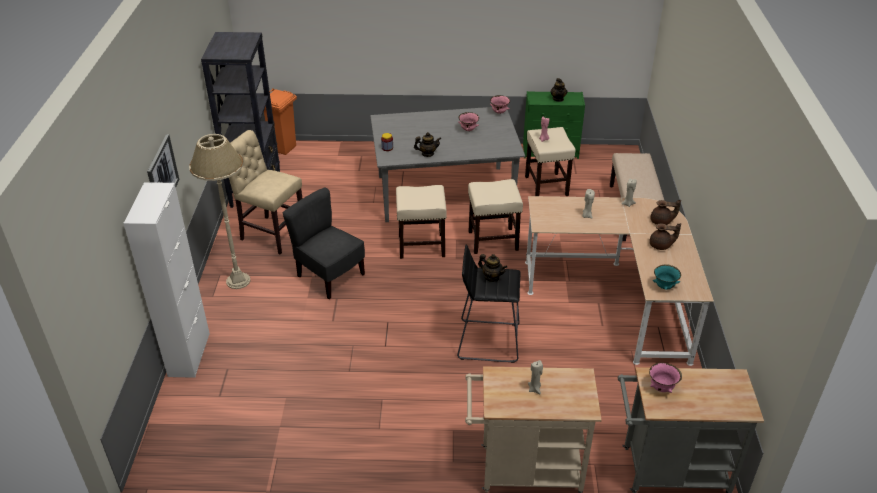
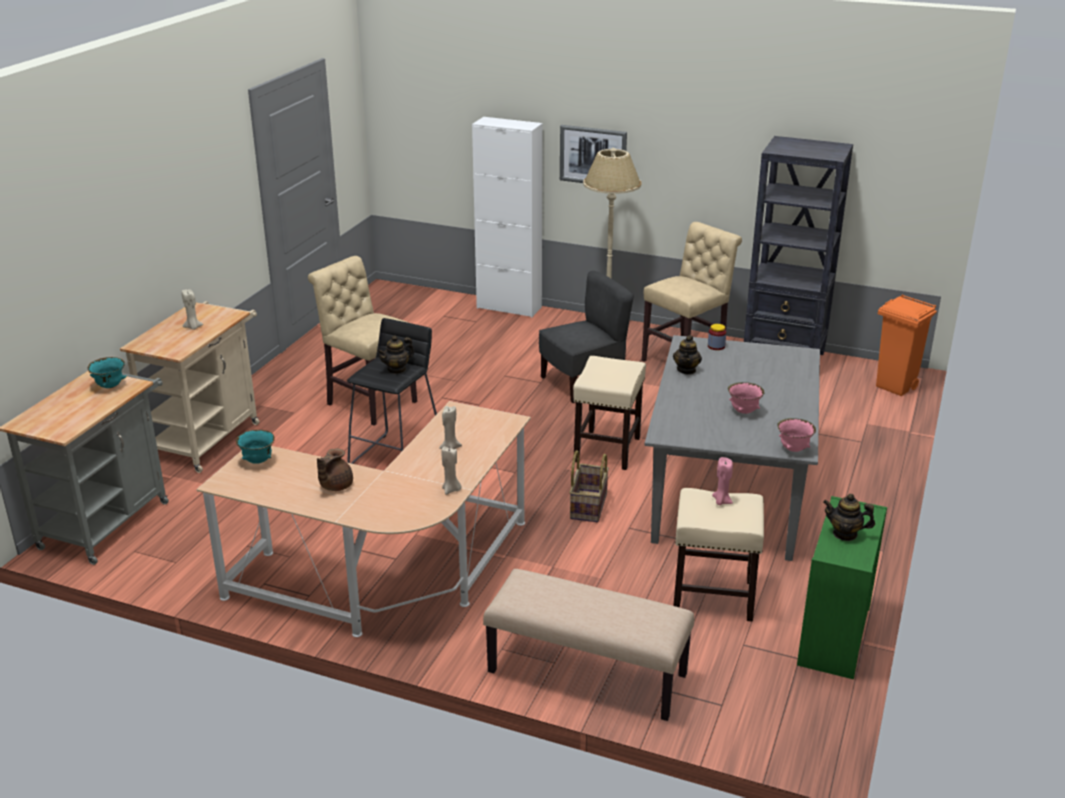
camera: 110 degrees right, 10 degrees down
beige stool [468,179,523,254] -> basket [569,450,609,522]
pink bowl [649,363,682,393] -> turquoise bowl [88,357,127,388]
brown teapot [651,200,681,225] -> none
none -> beige chair [308,256,417,426]

